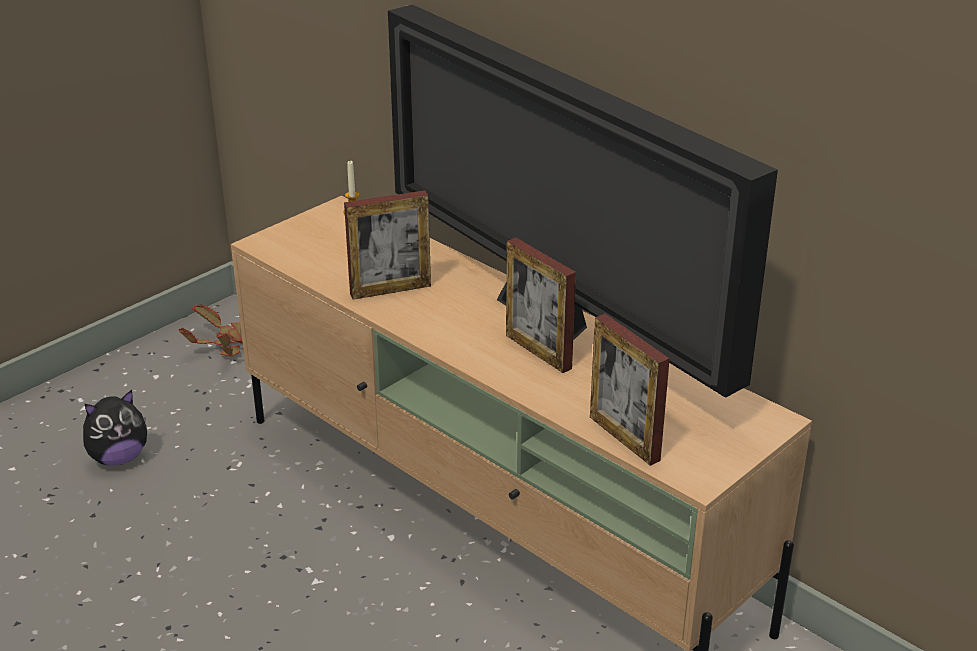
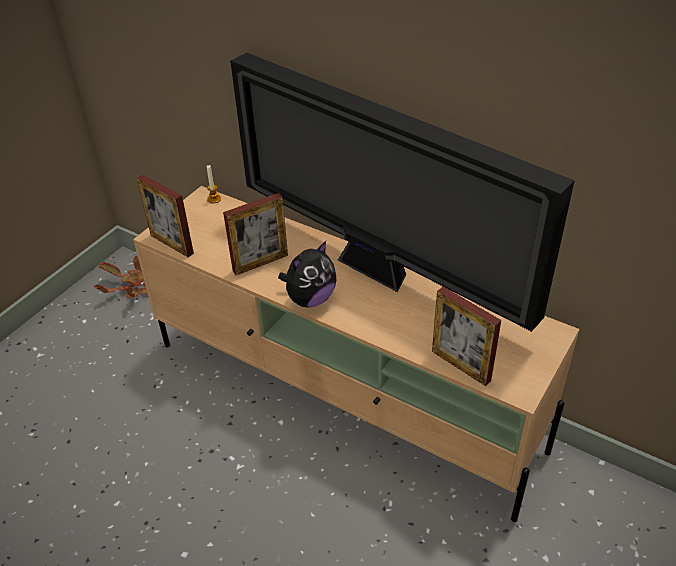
camera: 10 degrees left, 10 degrees up
plush toy [83,390,147,465] -> plush toy moved to [278,241,336,308]
picture frame [506,238,576,373] -> picture frame moved to [137,175,194,257]

